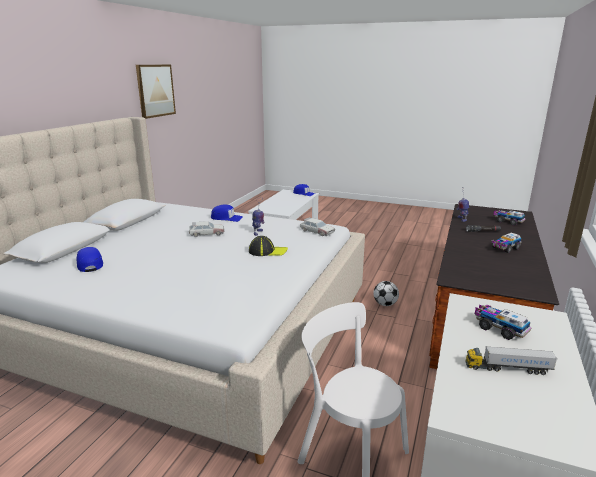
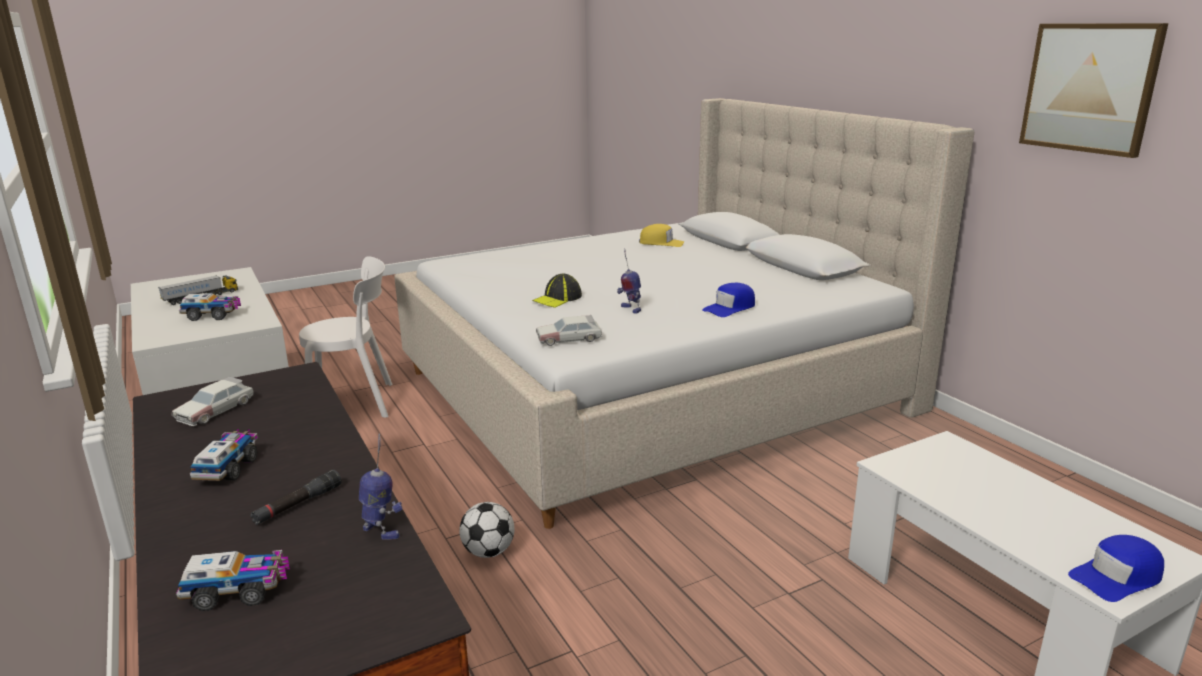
camera: 130 degrees right, 0 degrees up
blue cap [76,247,103,272] -> yellow cap [639,224,684,247]
toy car [189,221,224,237] -> toy car moved to [172,377,253,426]

